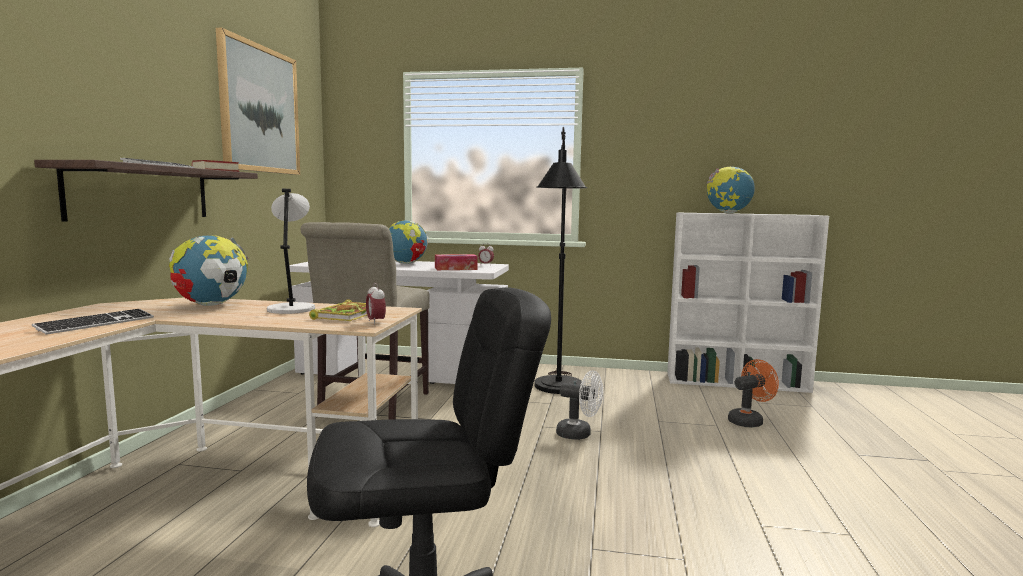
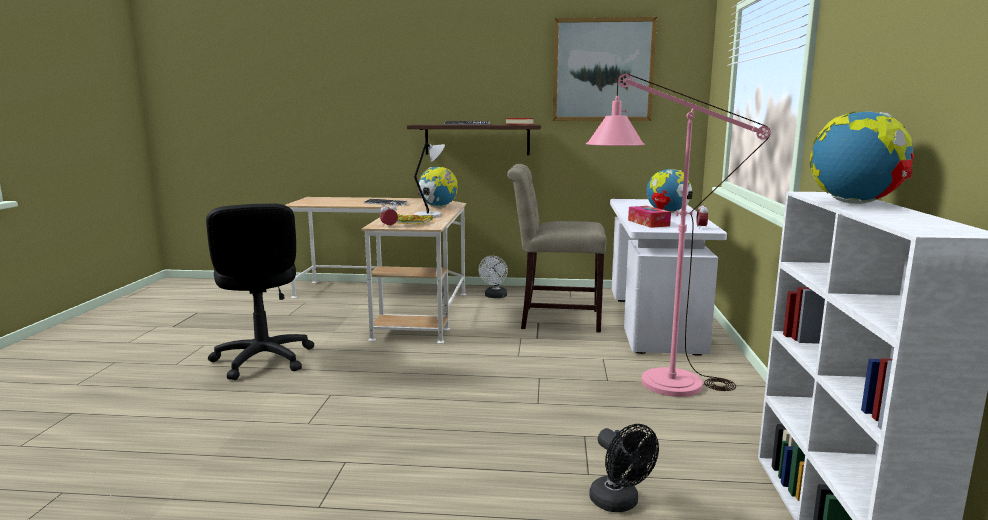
camera: 85 degrees right, 5 degrees up
black floor lamp [535,127,587,394] -> pink floor lamp [586,73,771,397]
white fan [556,371,603,440] -> white fan moved to [478,256,508,298]
orange fan [728,359,779,427] -> black fan [589,424,659,512]

